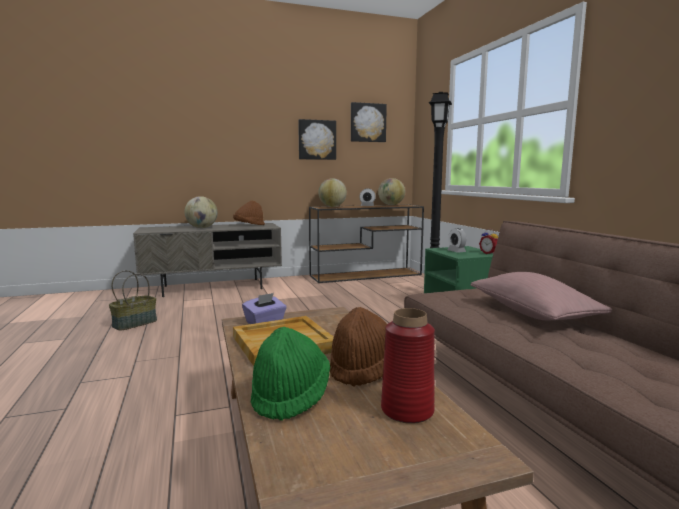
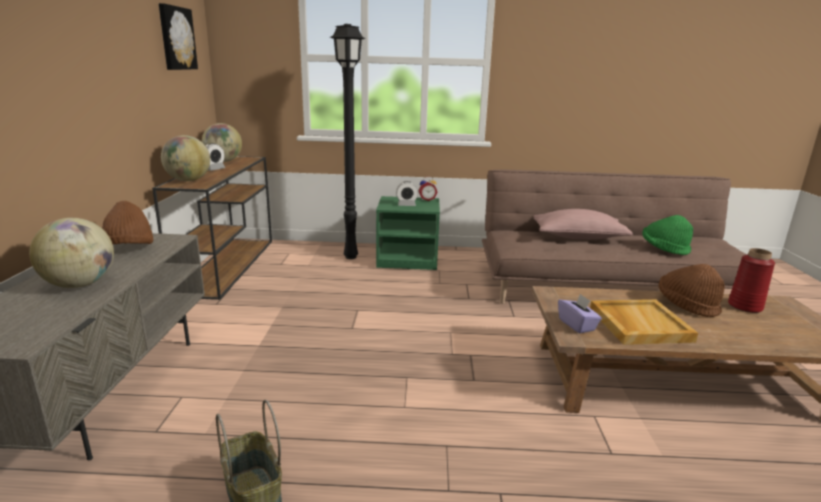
camera: 70 degrees left, 10 degrees up
green hat [251,327,330,421] -> green hat moved to [642,215,693,255]
picture [298,119,336,160] -> none

